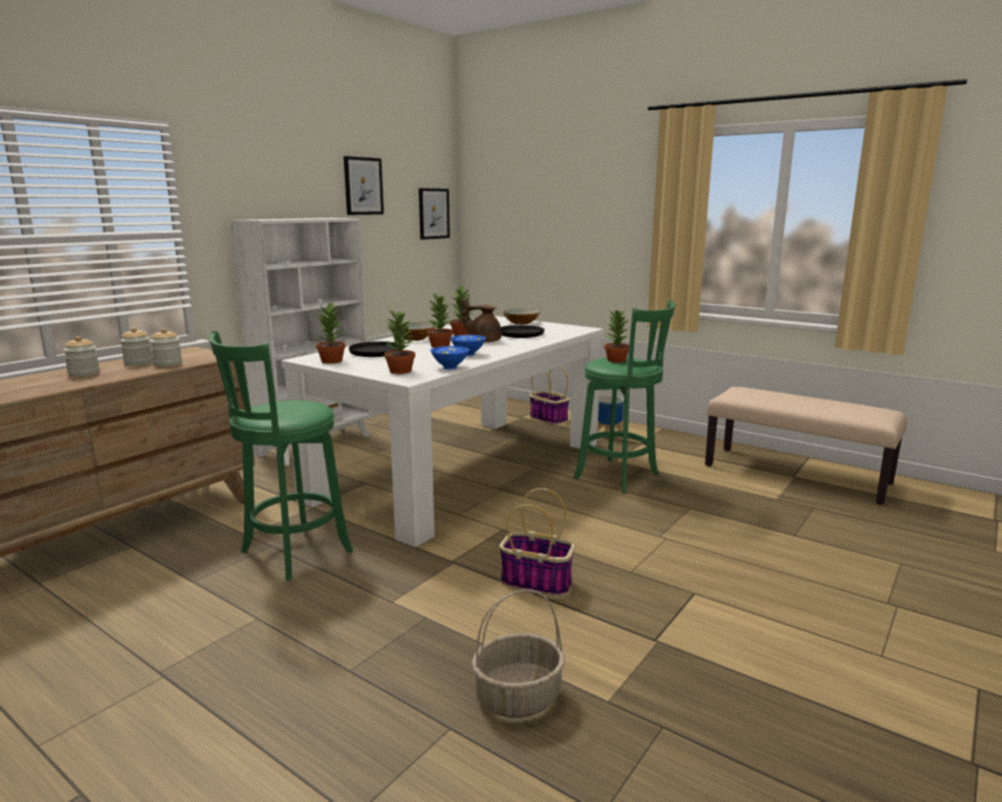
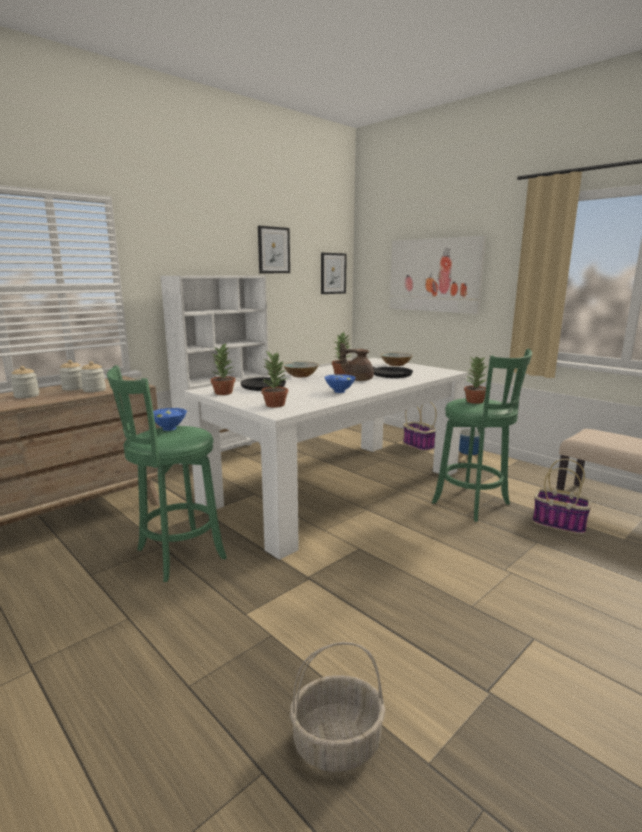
camera: 10 degrees right, 0 degrees up
potted plant [427,293,453,348] -> none
blue bowl [430,346,469,369] -> blue bowl moved to [153,408,187,431]
basket [499,488,575,597] -> basket moved to [532,459,591,535]
none -> picture [390,236,486,314]

